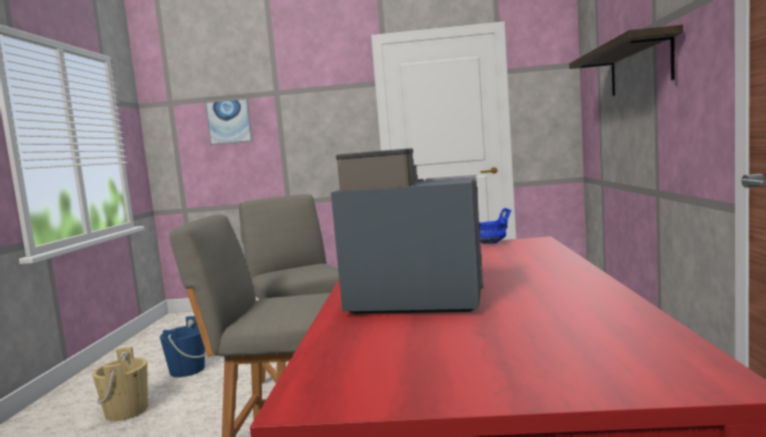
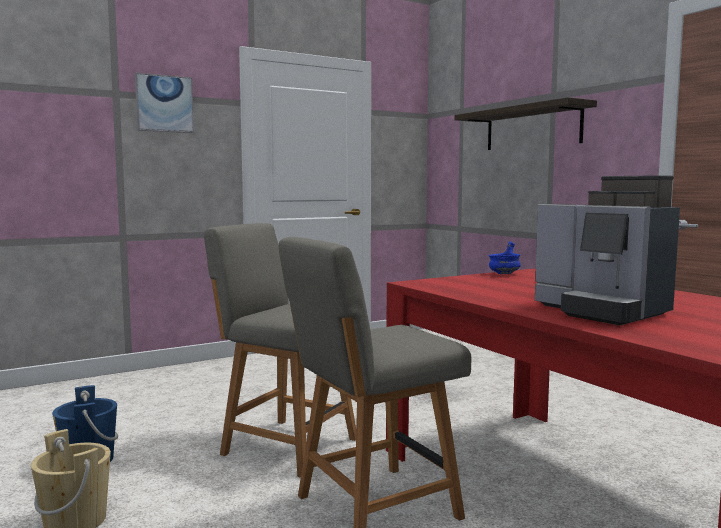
camera: 35 degrees left, 0 degrees up
picture [205,98,253,145] -> picture moved to [135,73,194,133]
coffee machine [331,148,483,314] -> coffee machine turned 105 degrees counterclockwise [535,175,680,326]

